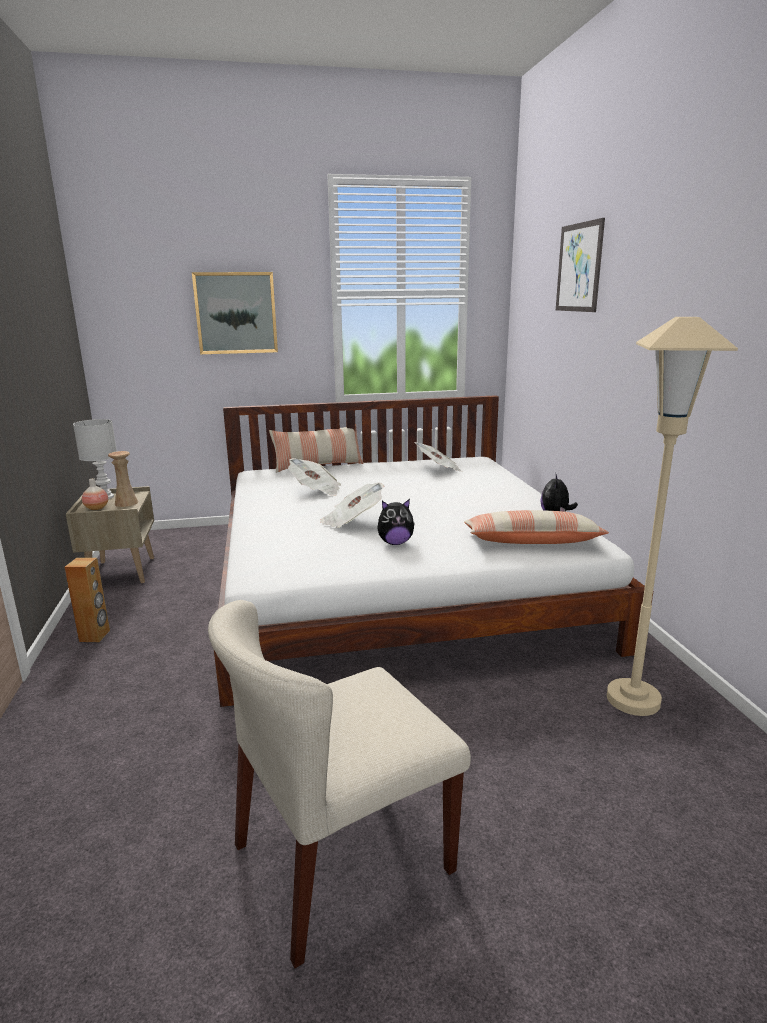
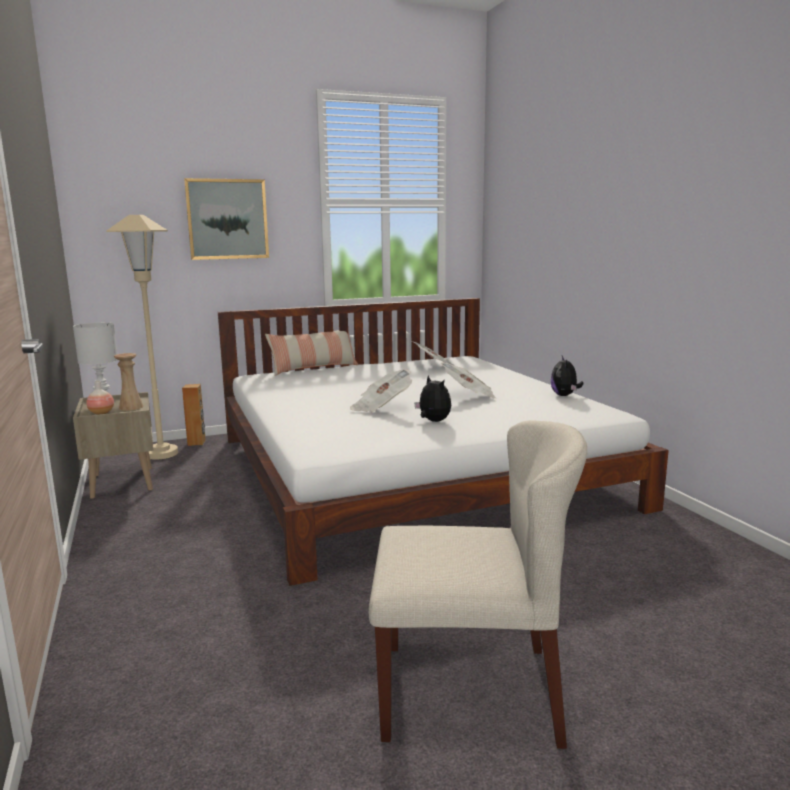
camera: 10 degrees left, 5 degrees down
brown speaker [65,558,110,642] -> brown speaker moved to [182,384,206,446]
beige chair [208,600,471,968] -> beige chair turned 135 degrees counterclockwise [369,420,587,749]
newspaper [288,458,341,496] -> newspaper moved to [441,363,496,399]
plush toy [377,499,415,545] -> plush toy turned 105 degrees counterclockwise [415,376,451,422]
pillow [464,510,609,544] -> none
picture [556,218,605,312] -> none
beige floor lamp [607,317,738,716] -> beige floor lamp moved to [106,215,178,460]

